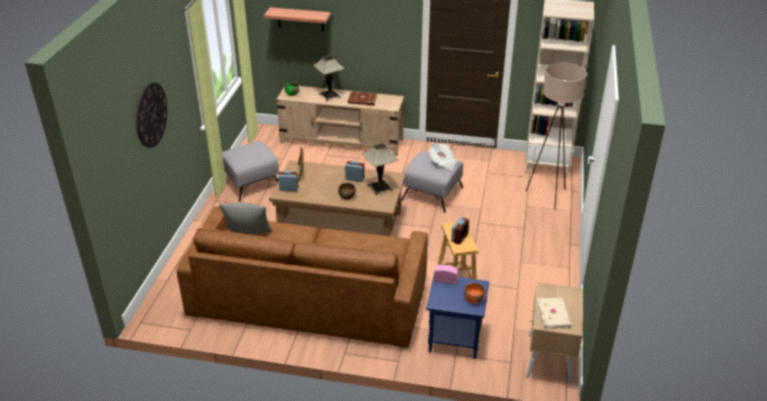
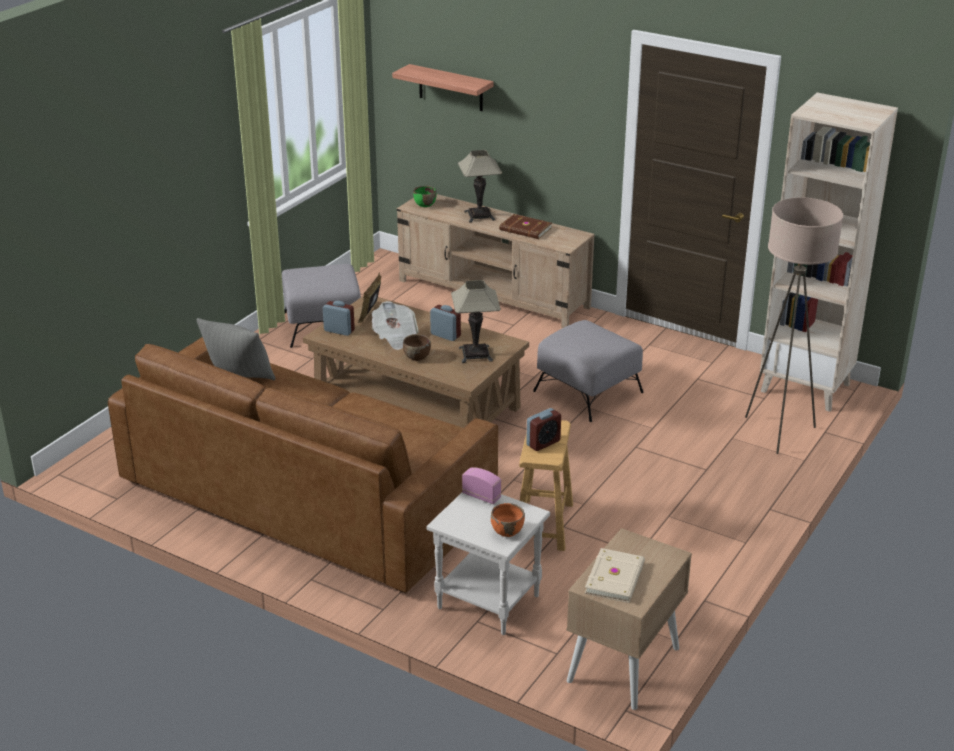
camera: 20 degrees right, 5 degrees down
wall clock [136,82,167,148] -> none
blue side table [426,276,489,359] -> white side table [426,493,550,635]
newspaper [429,143,457,171] -> newspaper moved to [372,301,419,350]

